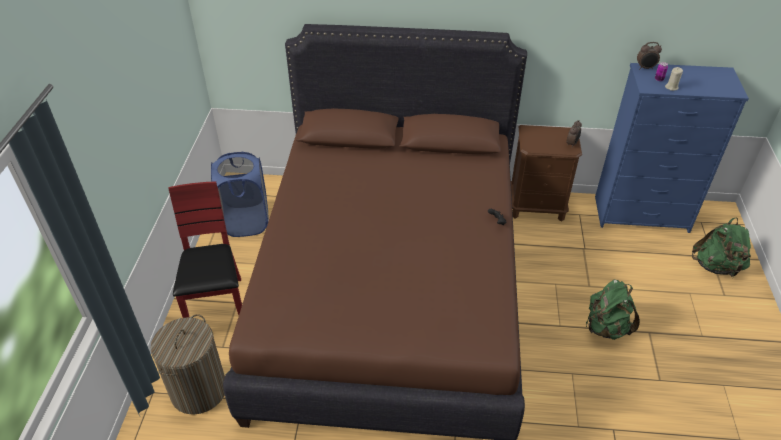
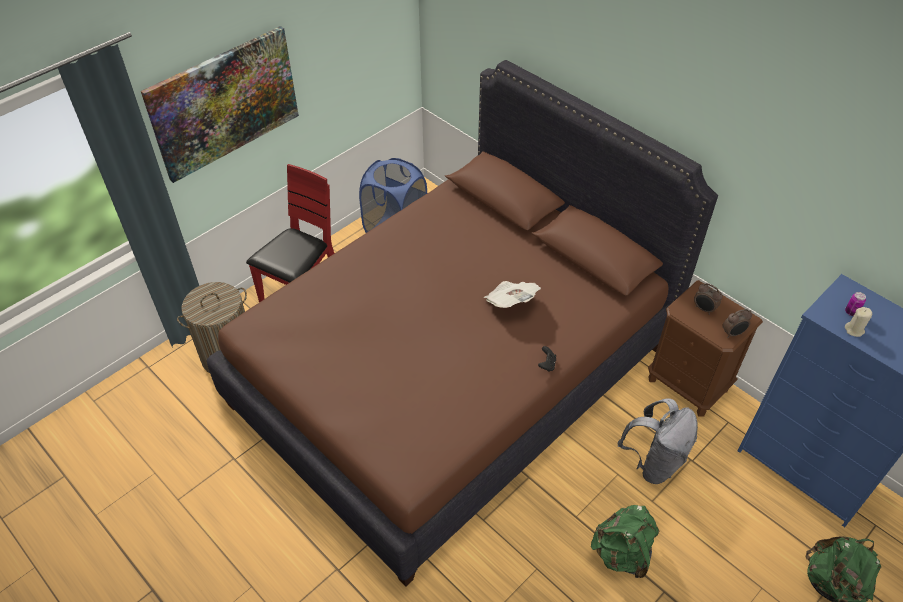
camera: 40 degrees right, 5 degrees up
alarm clock [637,42,662,69] -> alarm clock moved to [694,283,723,315]
none -> picture [141,26,299,183]
none -> newspaper [484,281,541,308]
none -> grey backpack [618,398,698,484]

